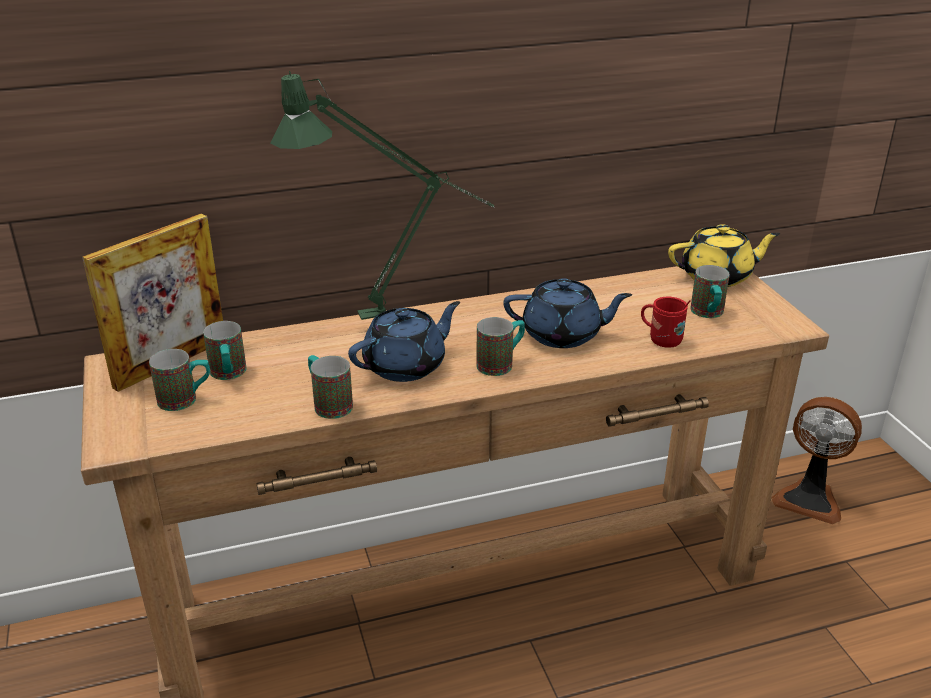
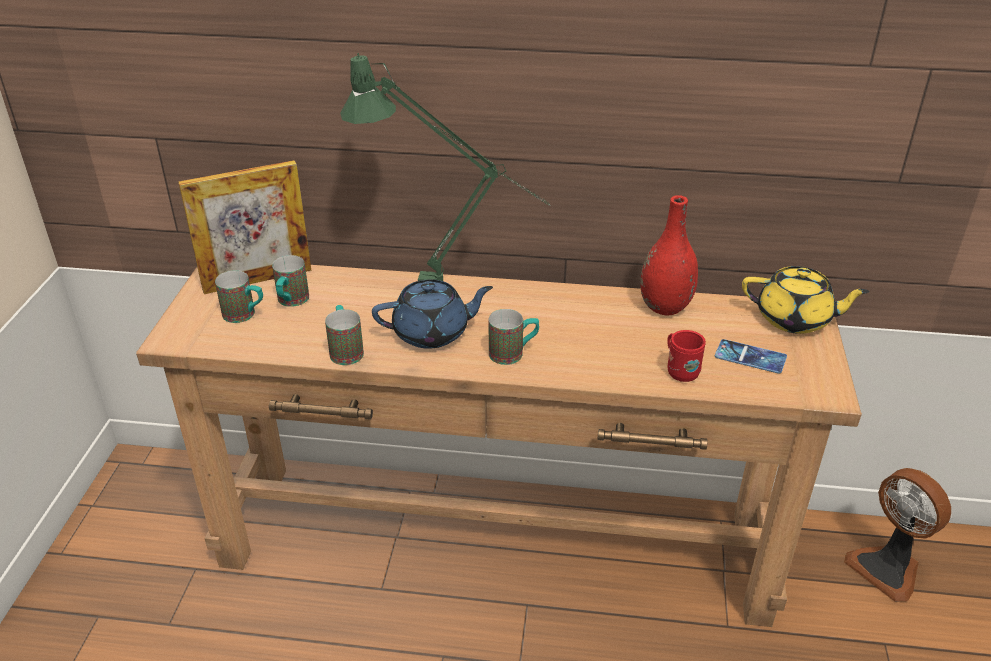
camera: 25 degrees right, 5 degrees up
blue teapot [504,278,632,348] -> none
mug [690,265,730,318] -> phone [715,339,787,374]
none -> red vase [641,195,698,316]

